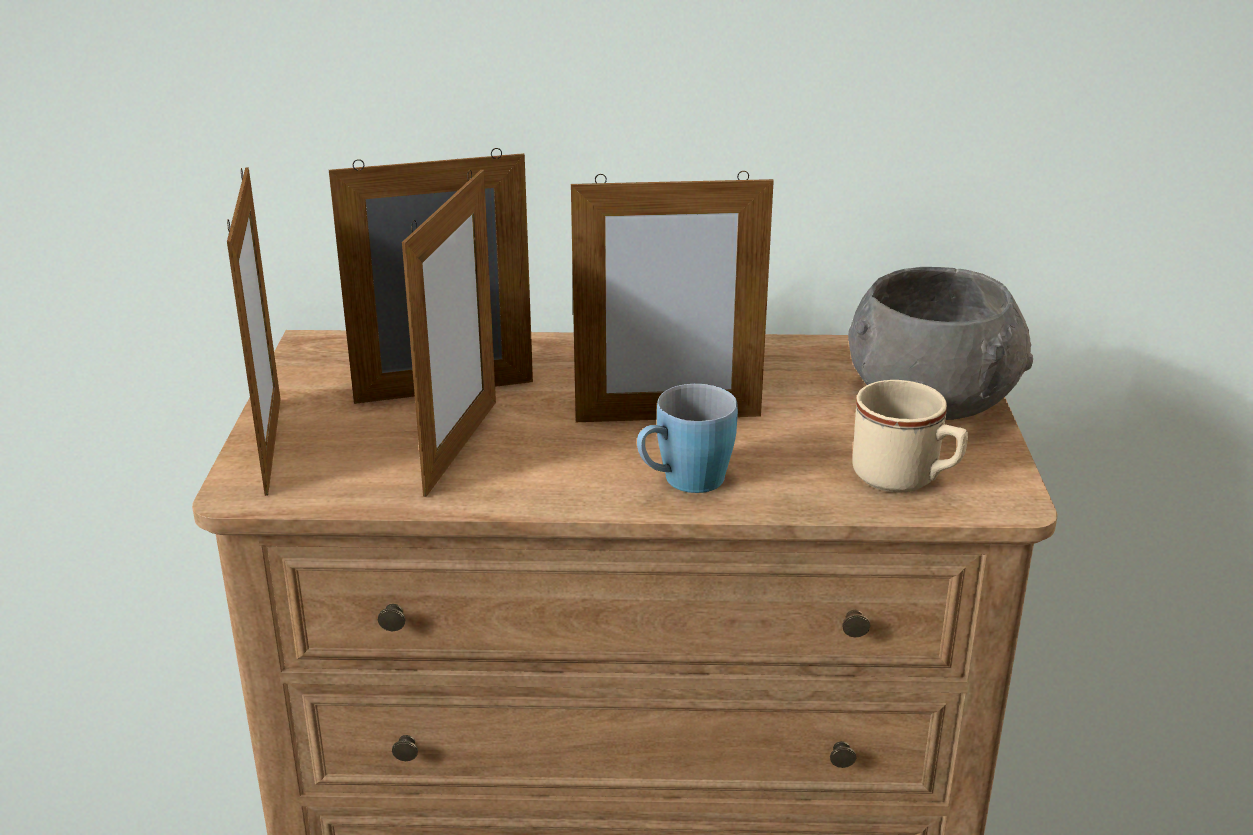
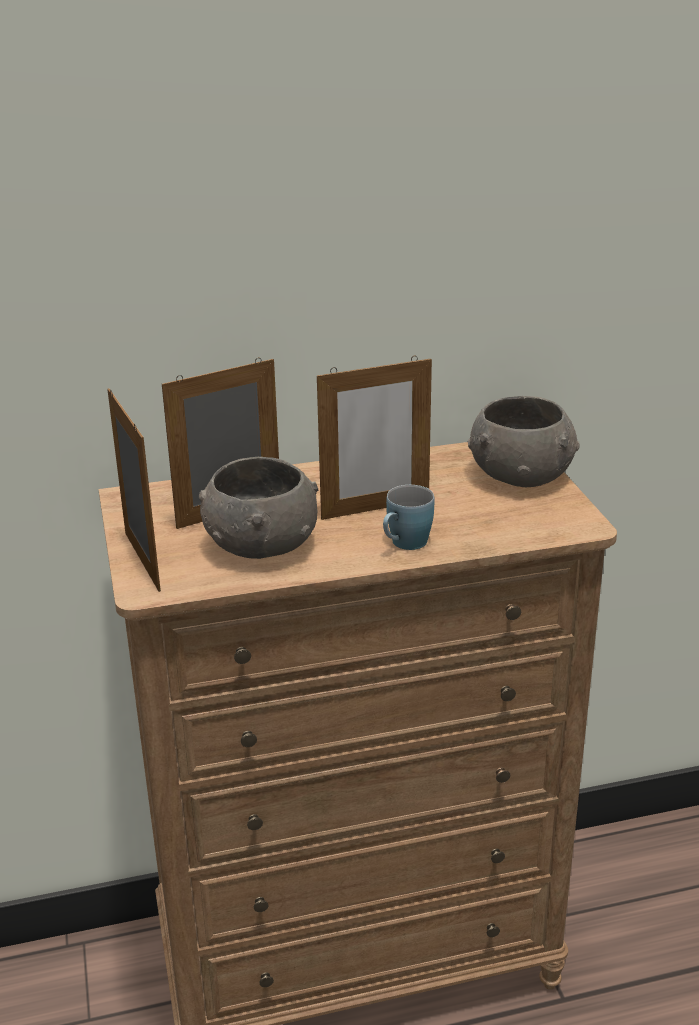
camera: 15 degrees left, 0 degrees up
picture frame [402,170,496,497] -> grey bowl [199,457,318,559]
beige mug [853,380,968,493] -> none

